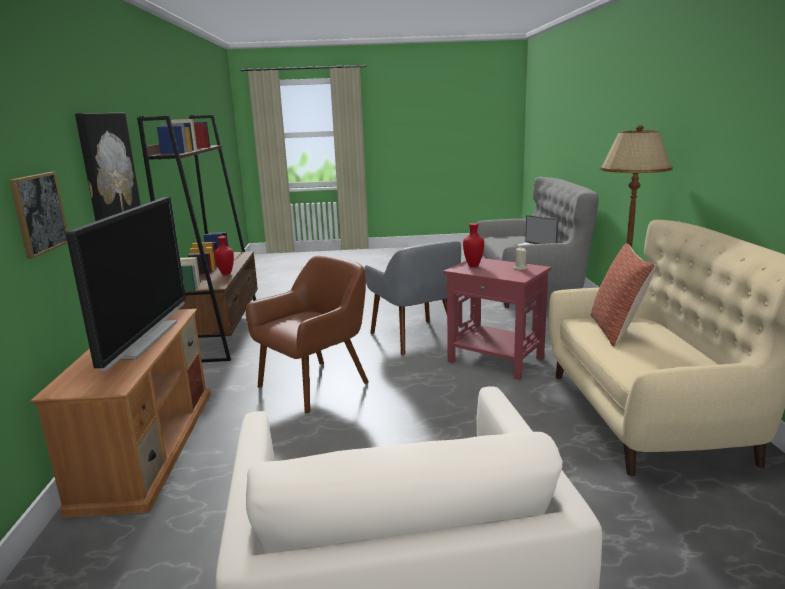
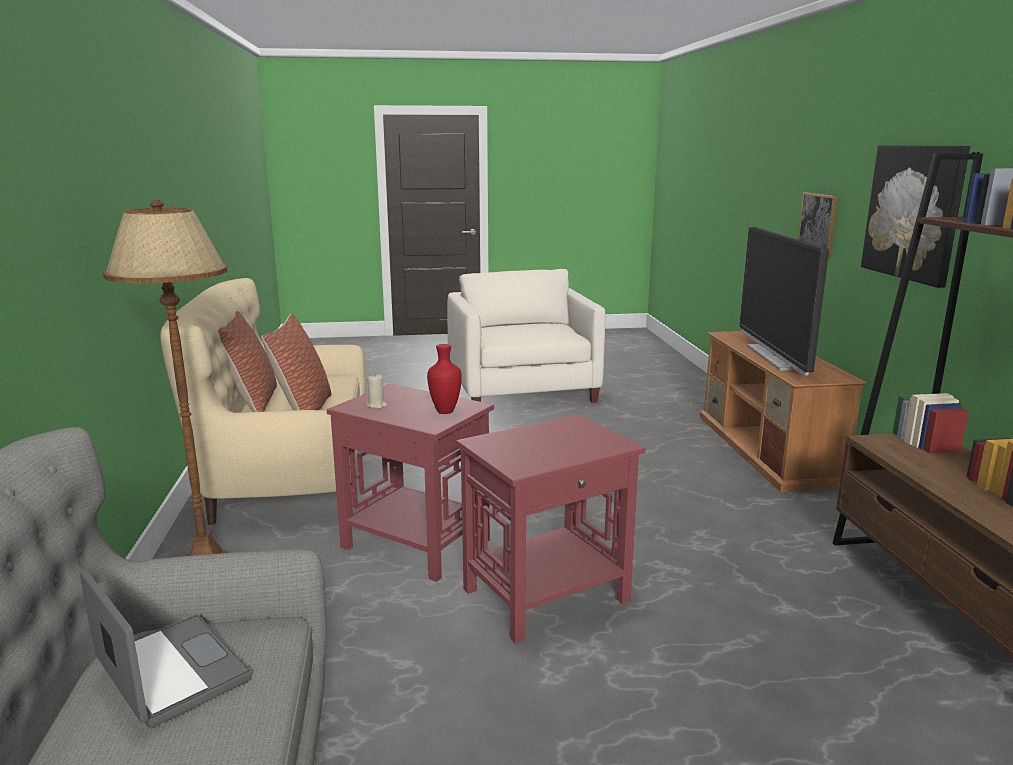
camera: 175 degrees right, 0 degrees up
red vase [214,236,234,275] -> none
brown armchair [246,255,369,414] -> none
grey armchair [364,241,461,355] -> red side table [456,414,646,644]
none -> pillow [218,311,277,412]

